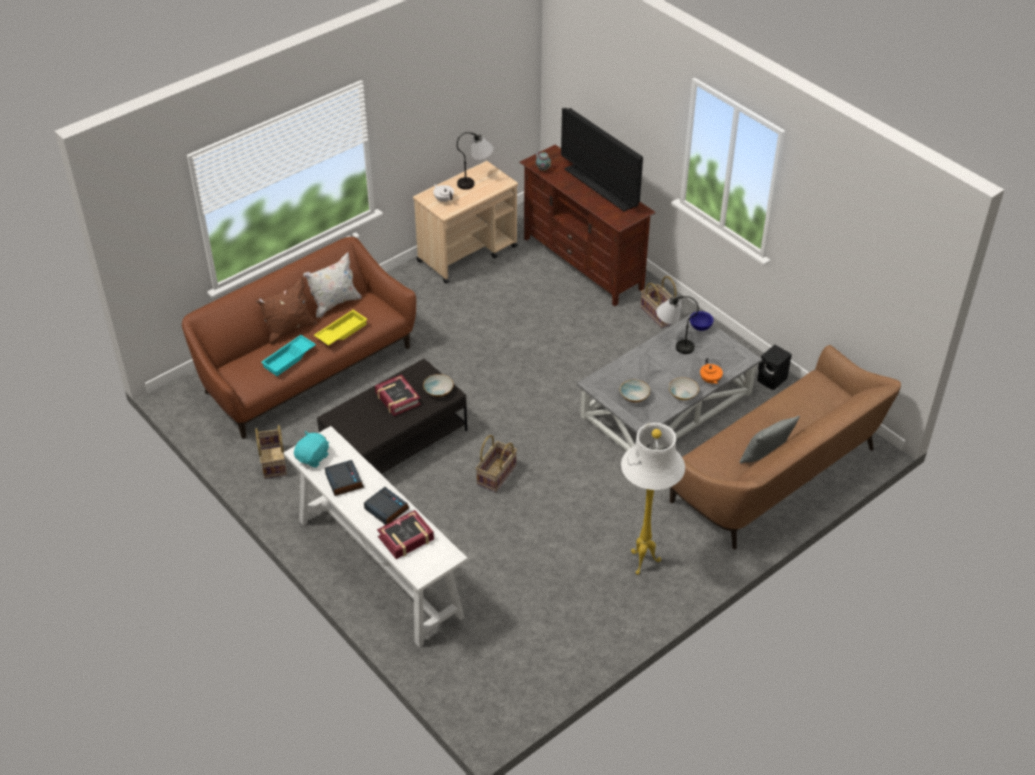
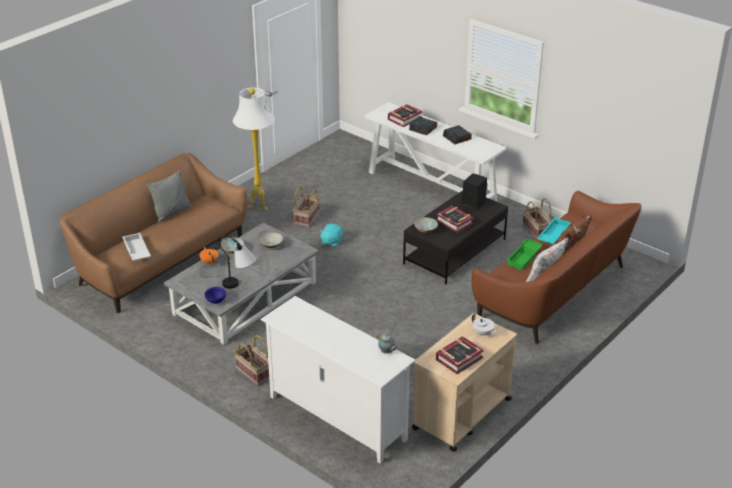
camera: 170 degrees right, 10 degrees down
turquoise plush toy [294,431,329,468] -> turquoise plush toy moved to [319,224,343,247]
yellow tray [314,310,368,346] -> green tray [507,239,543,270]
table lamp [457,132,493,190] -> book [436,336,484,374]
basket [476,435,517,492] -> basket moved to [293,186,320,228]
brown tv stand [519,145,656,306] -> white tv stand [260,296,416,464]
television [561,108,643,211] -> none
black speaker [757,345,792,390] -> black speaker moved to [462,173,487,210]
none -> white tray [122,233,151,261]

